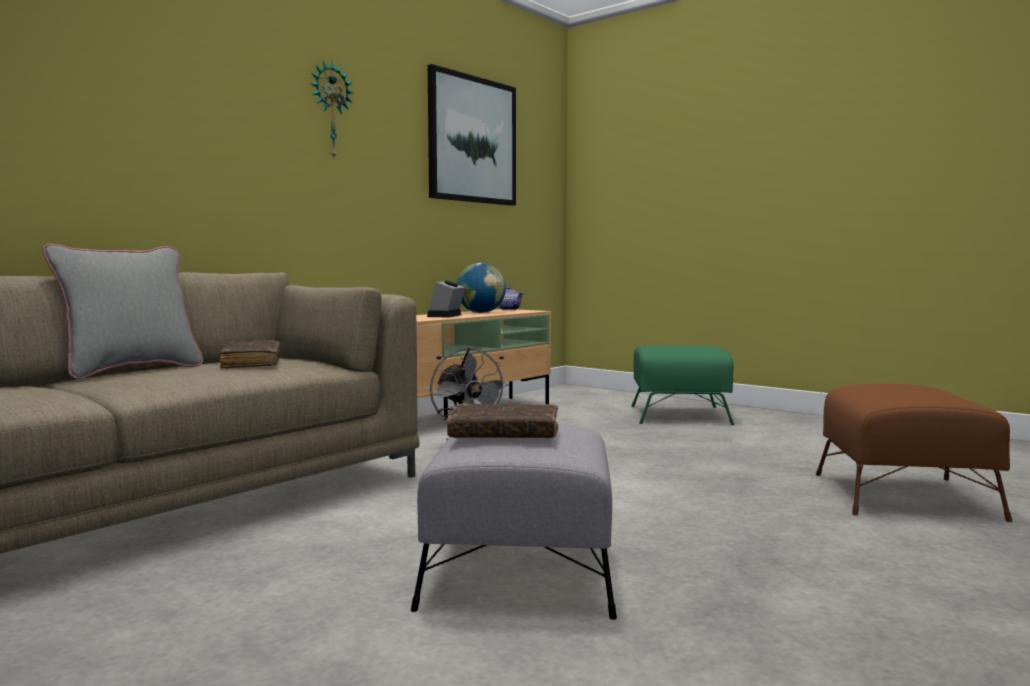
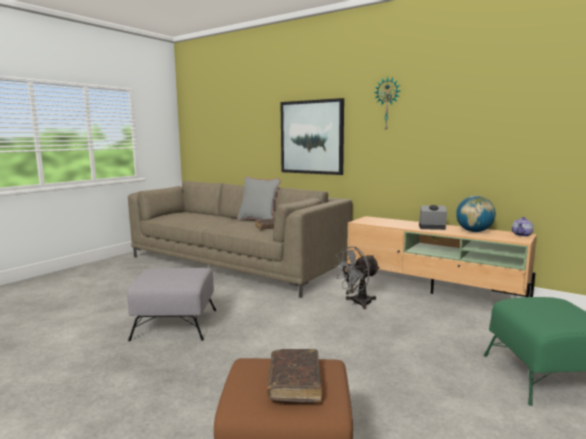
camera: 85 degrees right, 5 degrees up
picture [428,64,516,206] -> picture moved to [281,98,344,175]
brown book [447,403,558,439] -> brown book moved to [267,349,322,402]

